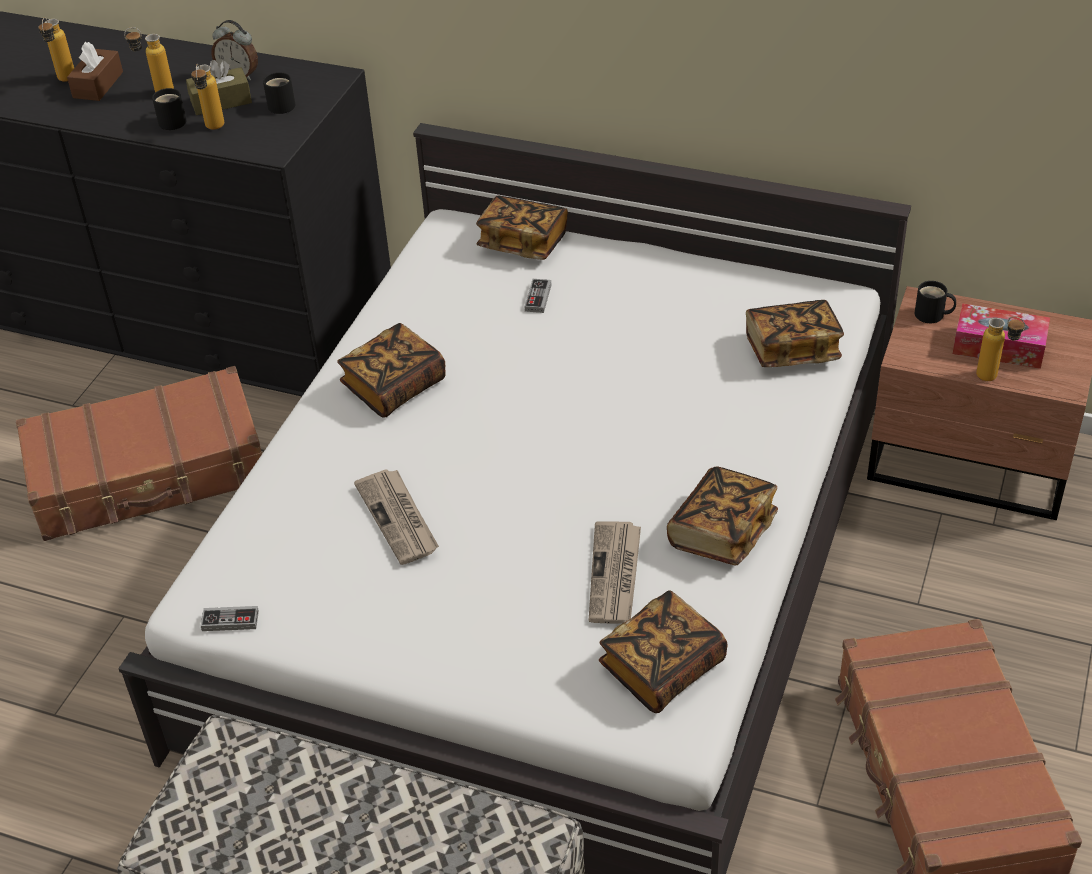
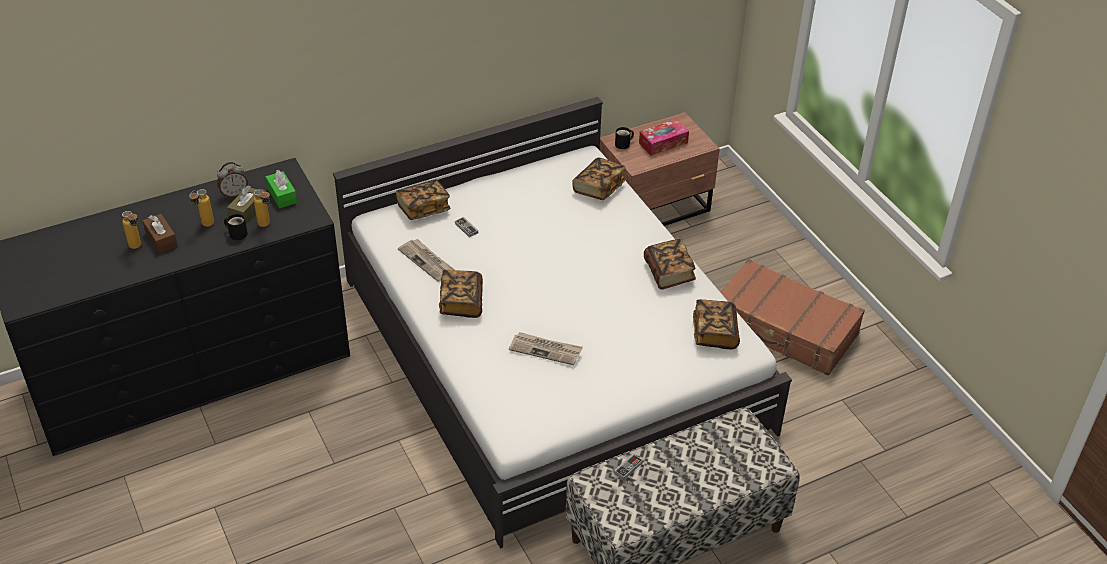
camera: 50 degrees left, 0 degrees up
brown suitcase [16,366,262,541] -> none
game controller [201,606,259,631] -> game controller moved to [614,454,643,480]
black mug [263,72,295,114] -> green tissue box [266,170,297,208]
newspaper [589,521,641,623] -> newspaper moved to [398,239,455,282]
bottle [976,316,1025,381] -> none

